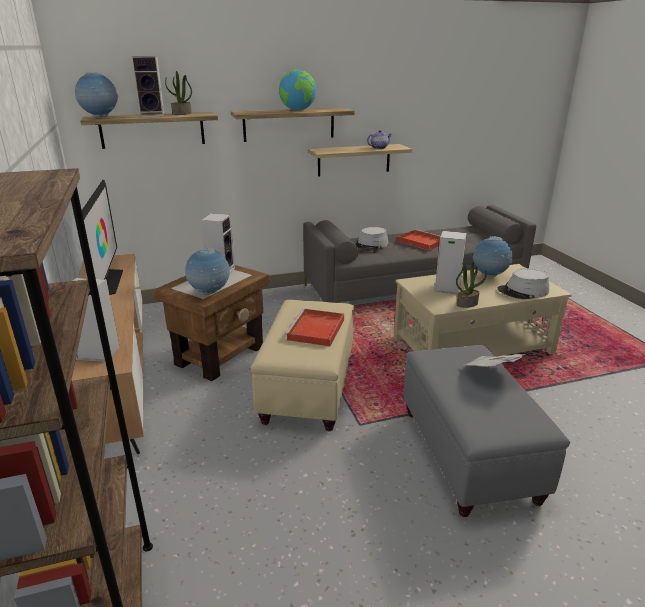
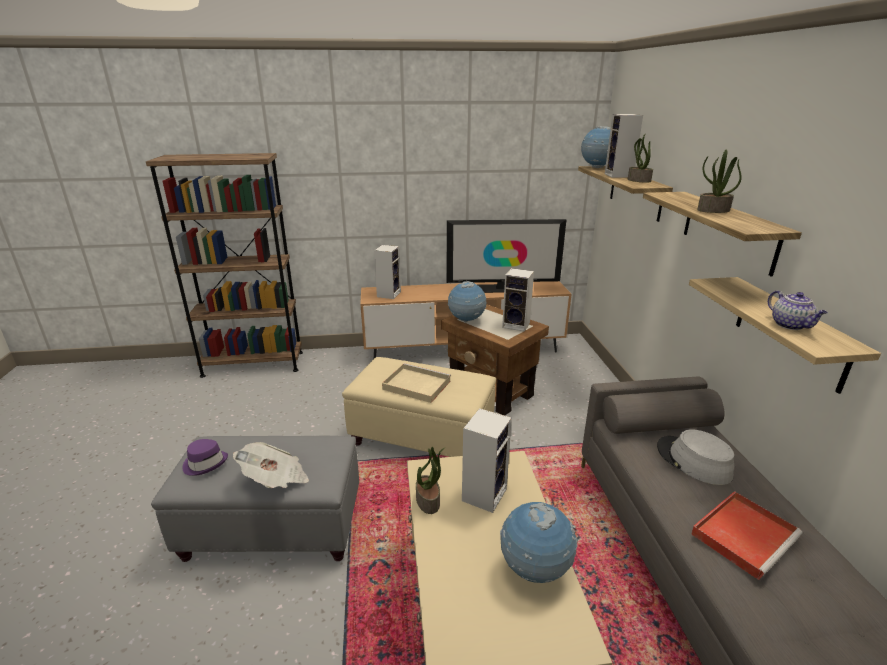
camera: 100 degrees right, 0 degrees up
globe [279,70,316,111] -> potted plant [697,150,742,213]
red tray [285,309,344,346] -> beige tray [382,363,451,403]
grey hat [497,268,549,299] -> none
none -> purple hat [183,439,228,476]

